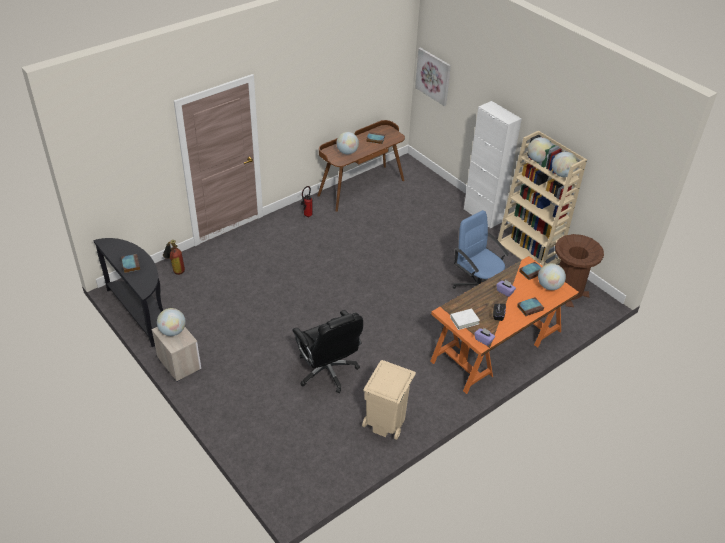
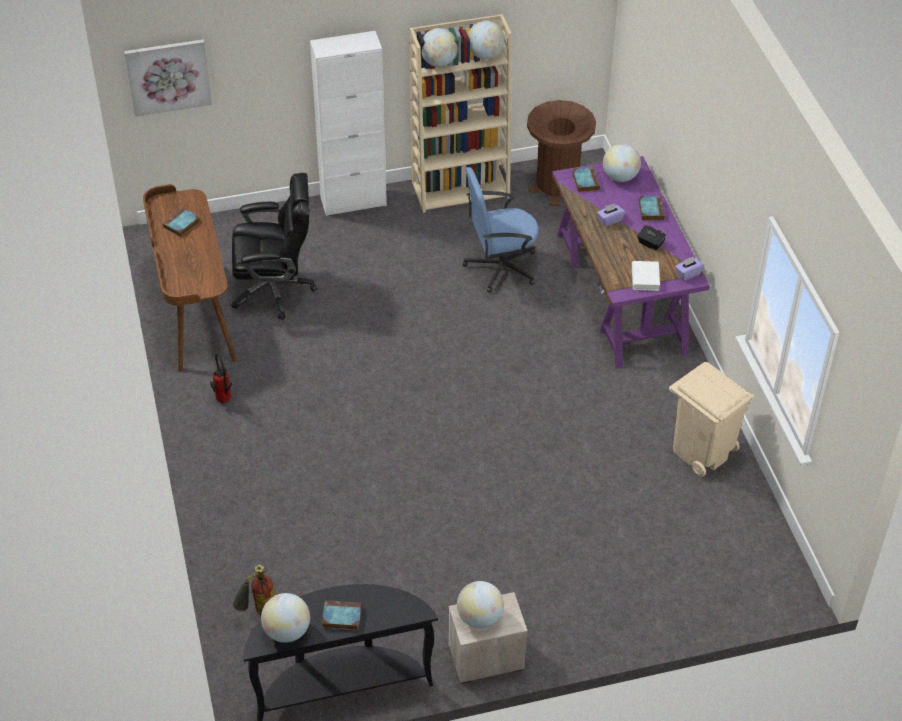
camera: 65 degrees left, 5 degrees up
black office chair [293,310,363,393] -> black office chair moved to [231,173,318,320]
globe [336,132,359,155] -> globe moved to [261,593,310,643]
orange desk [430,256,579,394] -> purple desk [552,156,710,369]

